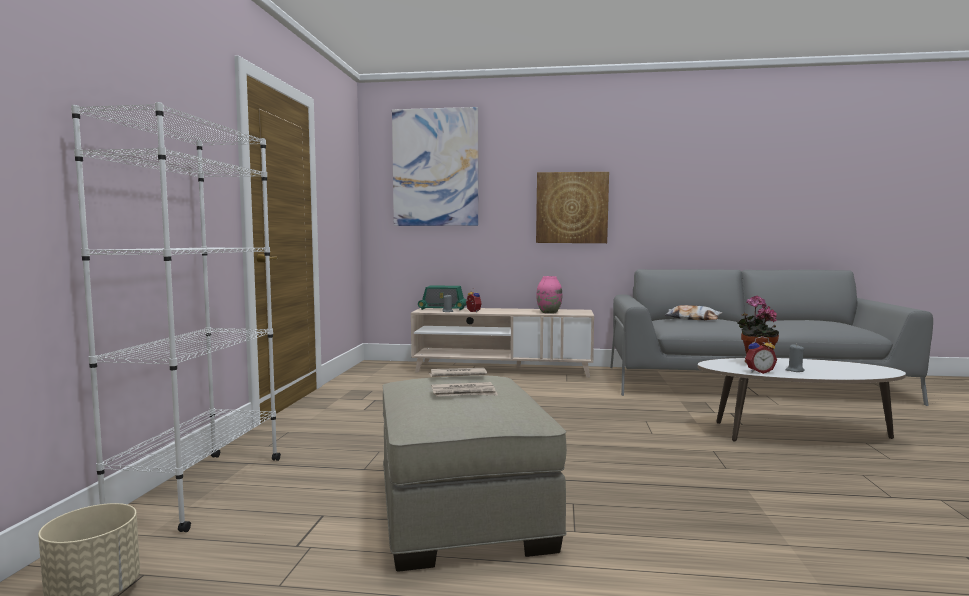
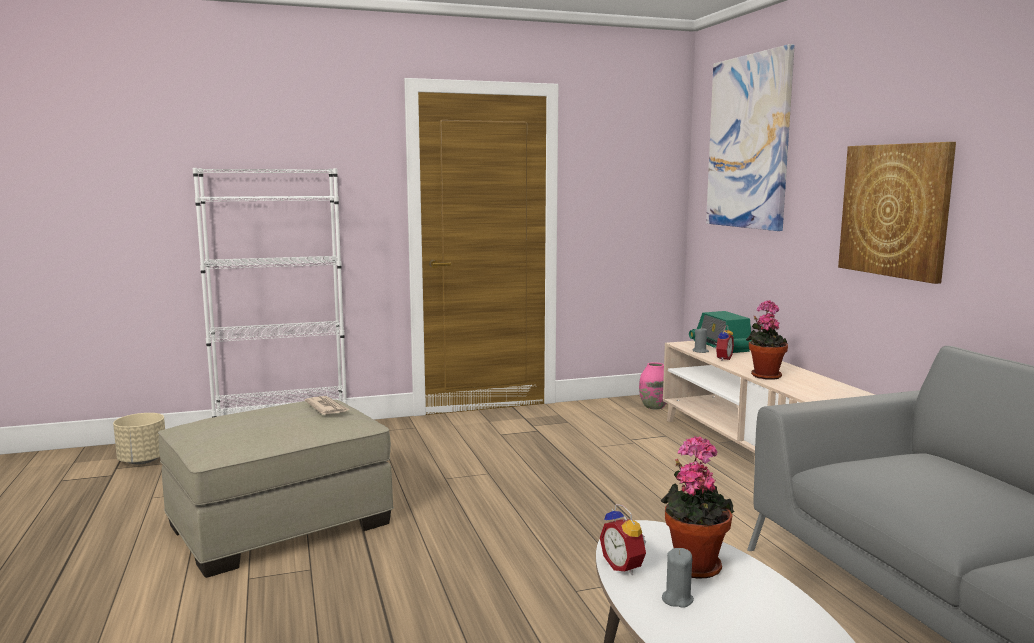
camera: 65 degrees right, 5 degrees up
newspaper [431,382,498,396] -> none
pink vase [536,276,562,314] -> pink vase moved to [639,362,666,410]
pillow [664,305,722,320] -> none
none -> potted plant [746,300,788,380]

